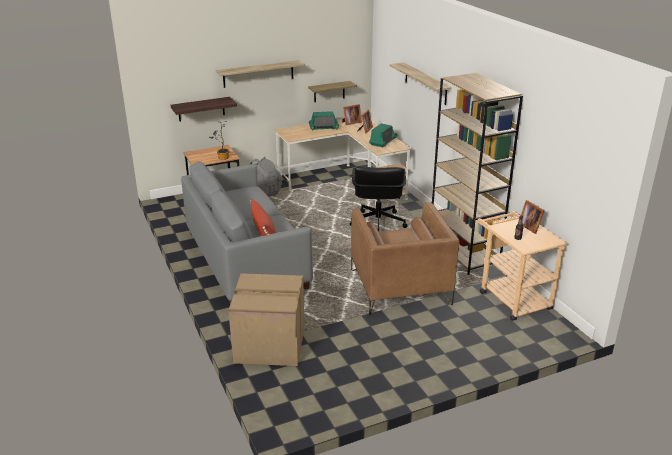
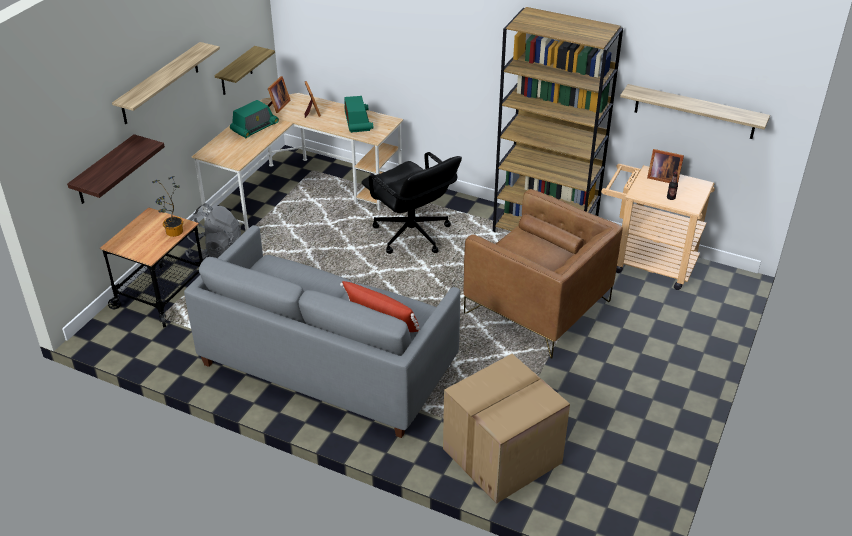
camera: 40 degrees left, 10 degrees up
shelf [390,62,452,105] -> shelf moved to [620,84,770,139]

